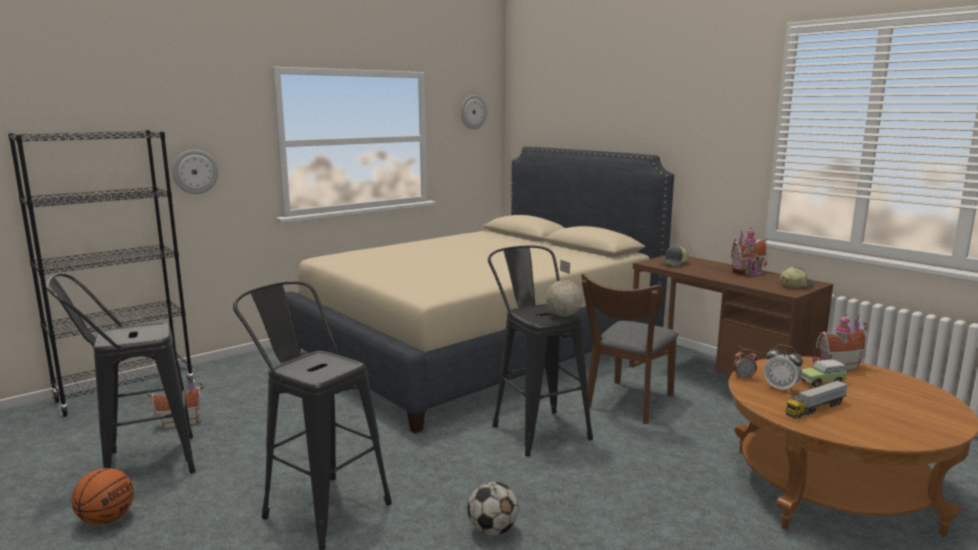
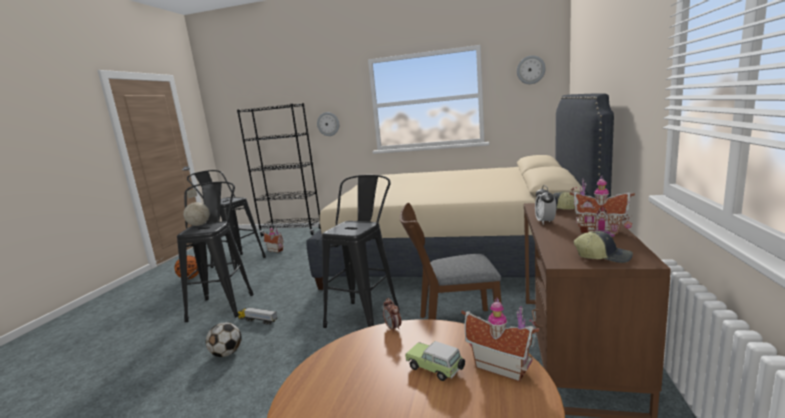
camera: 55 degrees right, 0 degrees up
globe [546,260,582,317] -> globe moved to [183,189,210,226]
alarm clock [764,345,803,393] -> alarm clock moved to [535,185,556,225]
toy truck [785,380,848,418] -> toy truck moved to [237,307,277,325]

